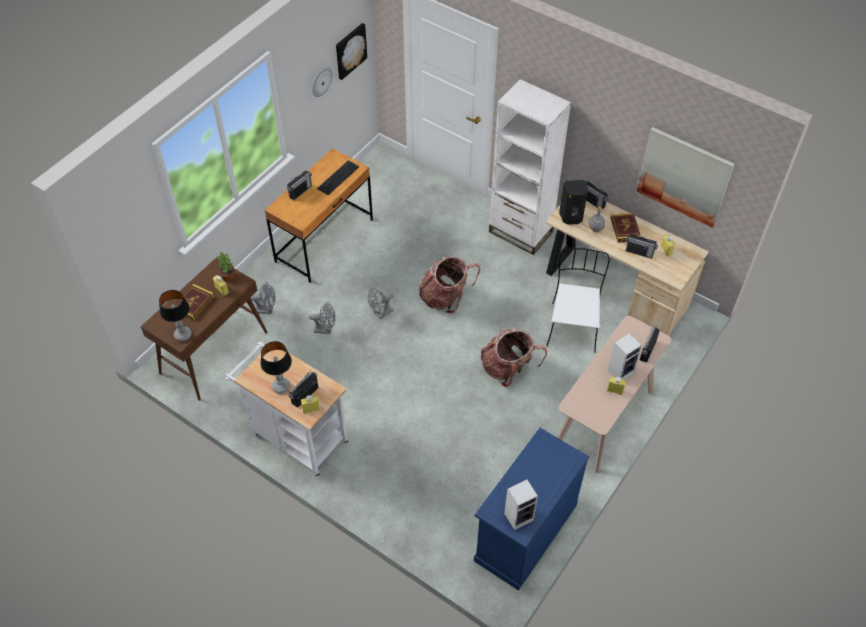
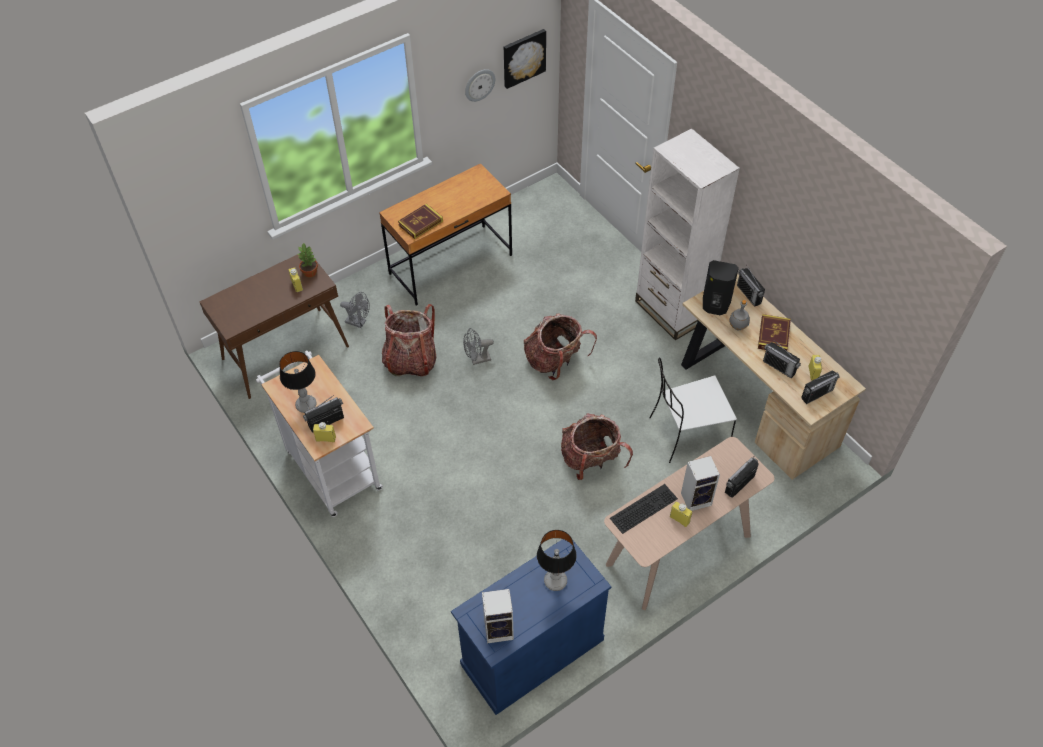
camera: 20 degrees right, 0 degrees up
table lamp [159,290,192,341] -> table lamp moved to [537,530,576,591]
book [175,284,214,320] -> book moved to [398,204,443,239]
radio [287,171,312,200] -> radio moved to [801,371,840,404]
grey fan [309,302,335,334] -> backpack [382,304,436,377]
keyboard [317,160,360,195] -> keyboard moved to [610,484,678,534]
white chair [546,248,610,353] -> white chair turned 135 degrees counterclockwise [649,358,737,463]
picture [636,127,734,228] -> none

